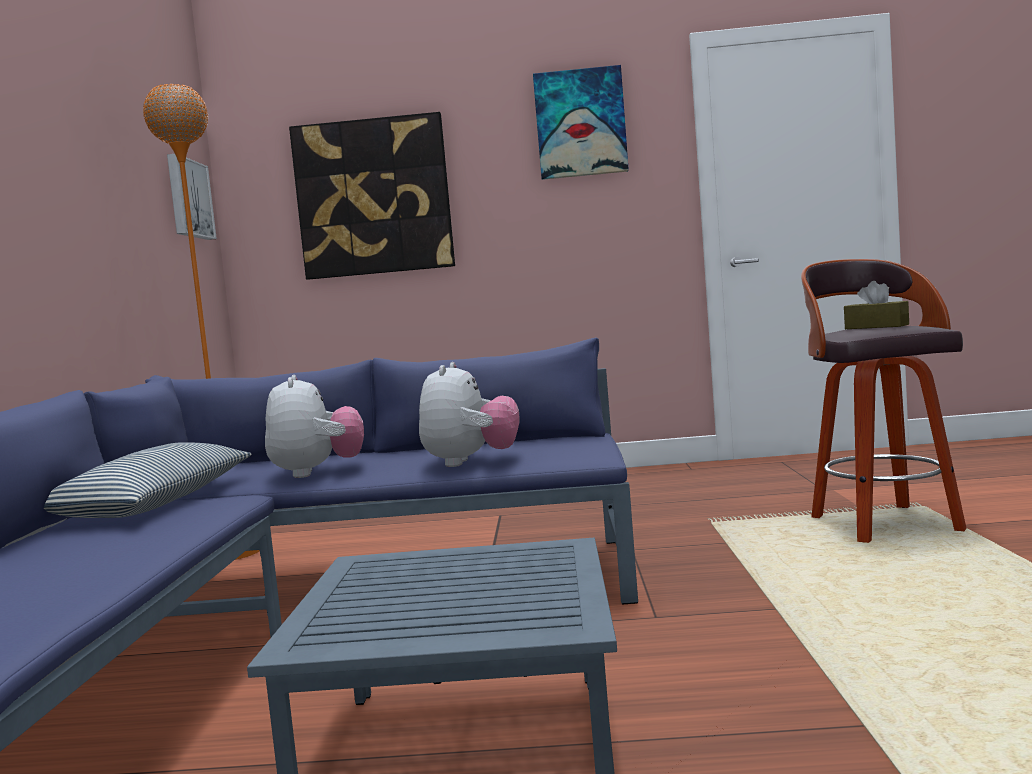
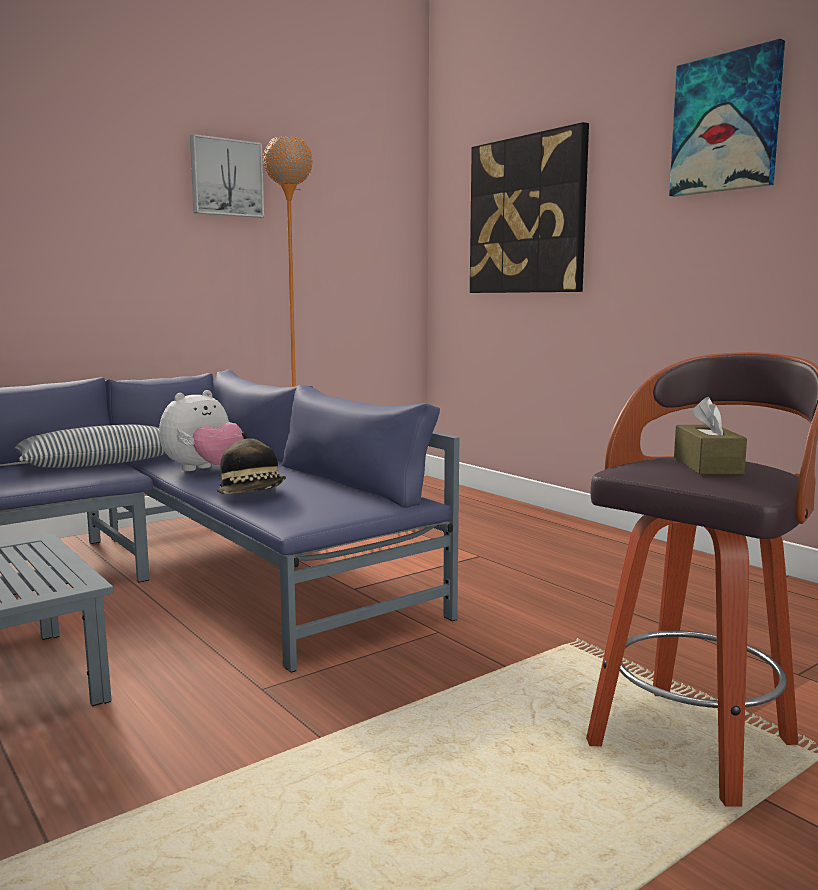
camera: 50 degrees right, 5 degrees up
picture [167,154,217,240] -> picture moved to [190,134,264,218]
plush toy [419,362,519,467] -> hat [217,432,286,494]

